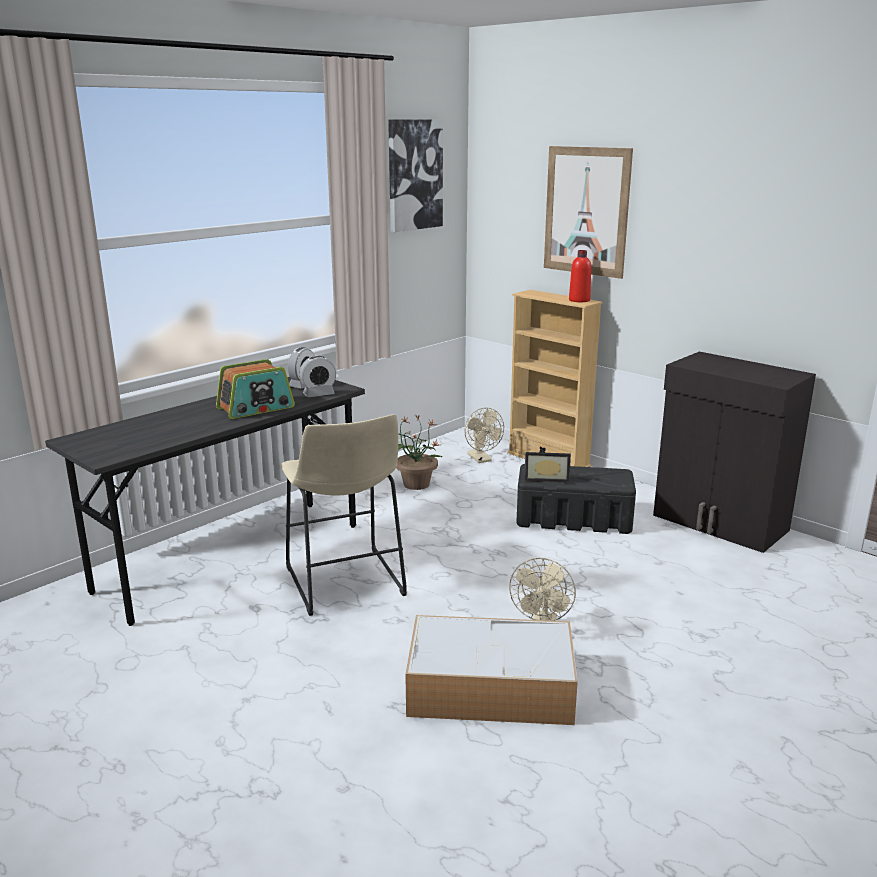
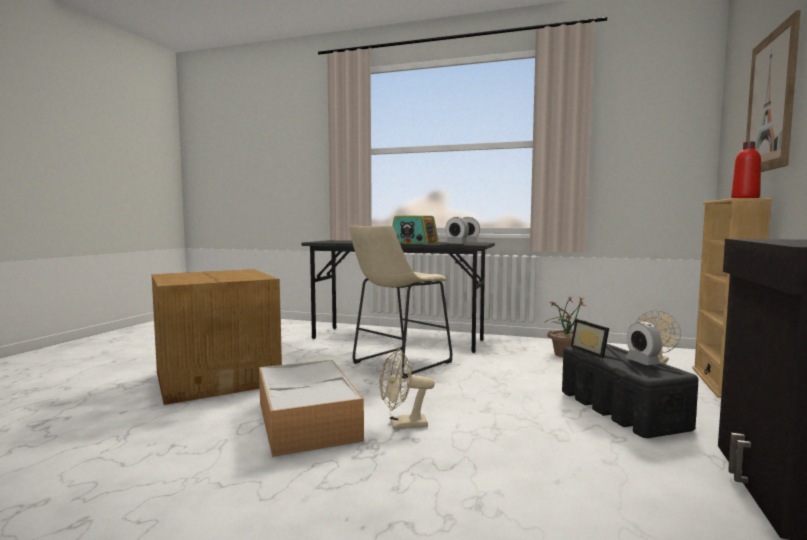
camera: 65 degrees right, 15 degrees down
picture [388,119,443,232] -> none
none -> cardboard box [152,269,282,405]
none -> alarm clock [625,321,662,365]

